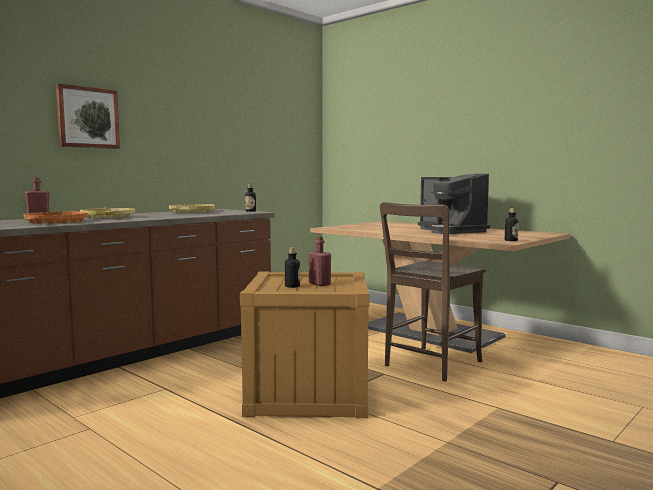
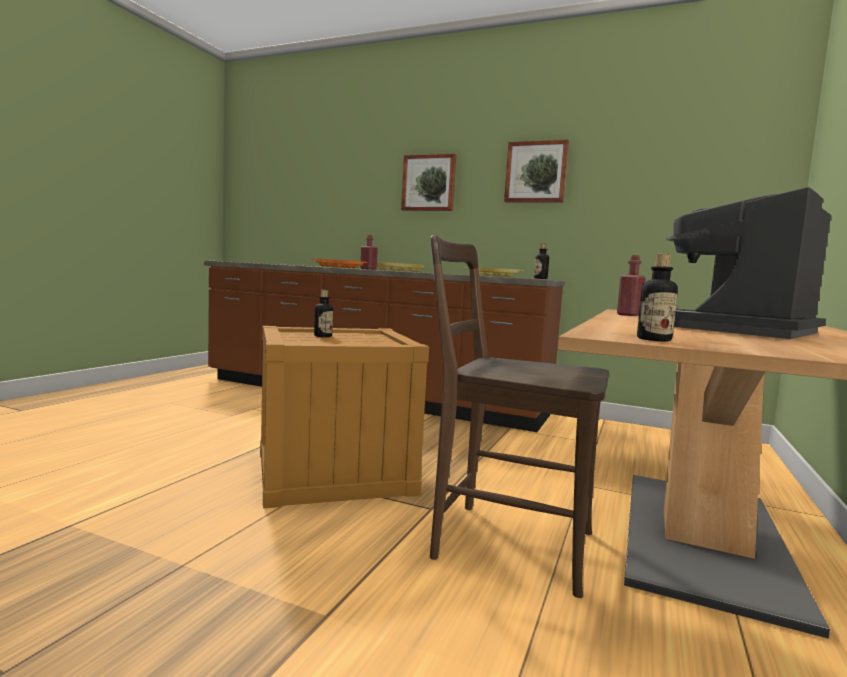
camera: 70 degrees right, 0 degrees up
red bottle [308,236,331,286] -> red bottle moved to [617,255,646,316]
none -> picture [504,139,569,202]

